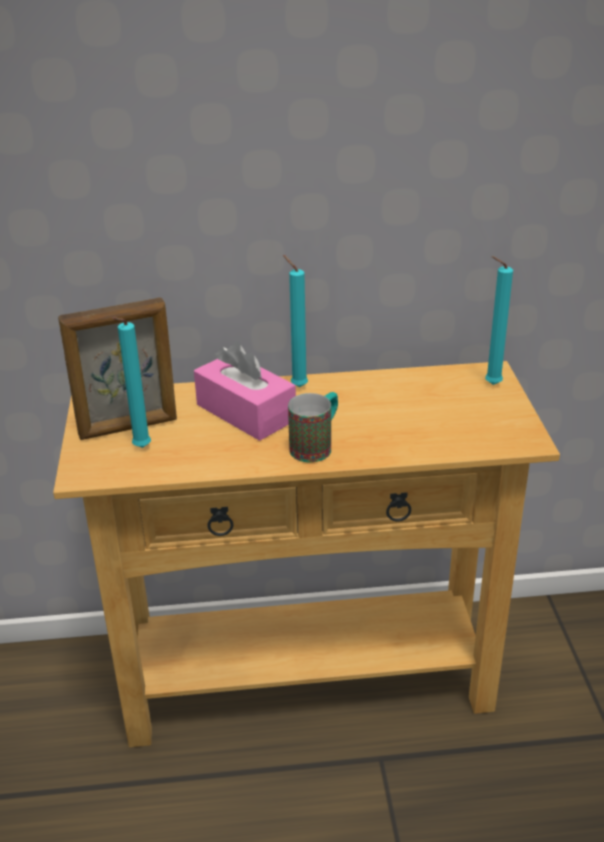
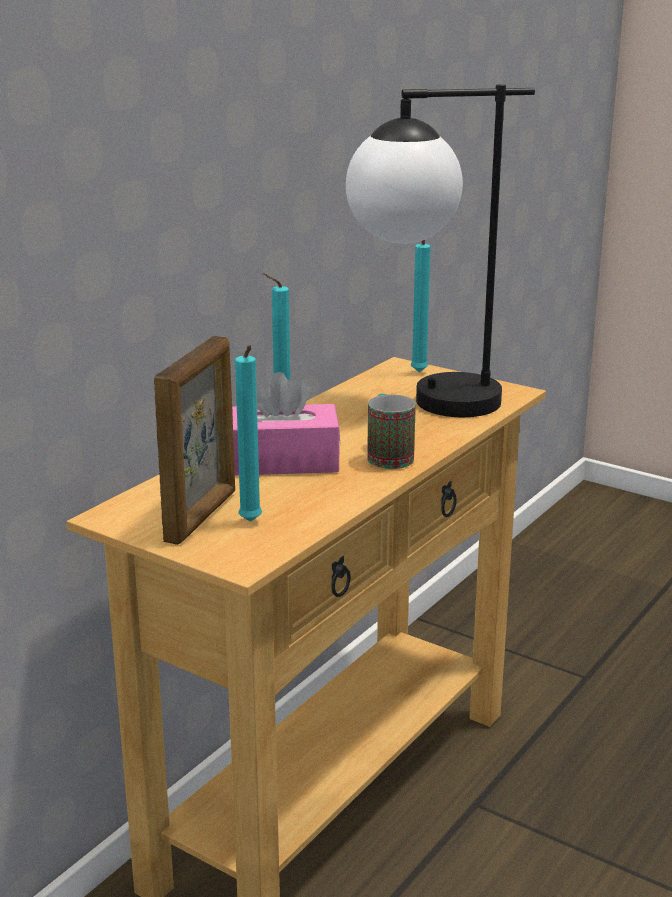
camera: 50 degrees left, 10 degrees down
none -> table lamp [346,84,535,417]

